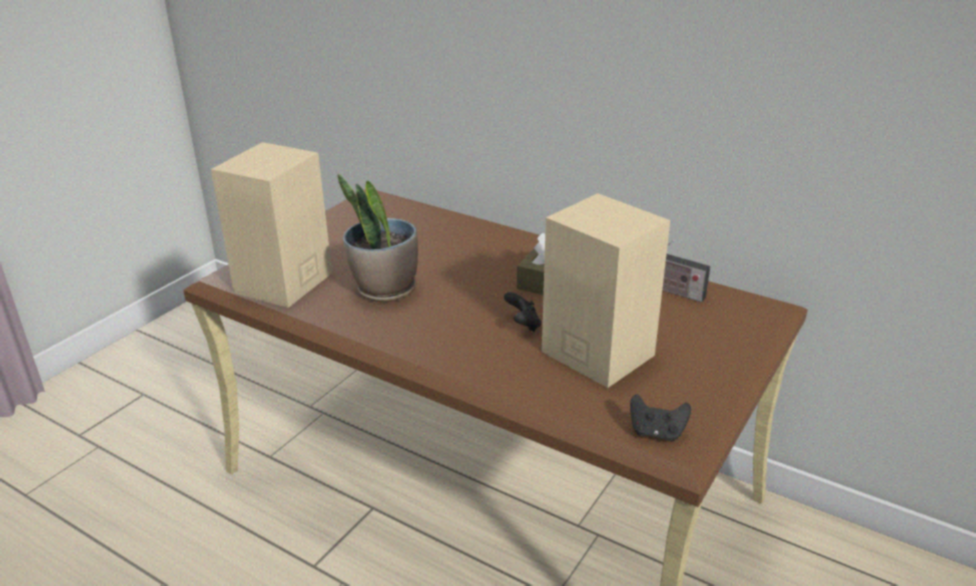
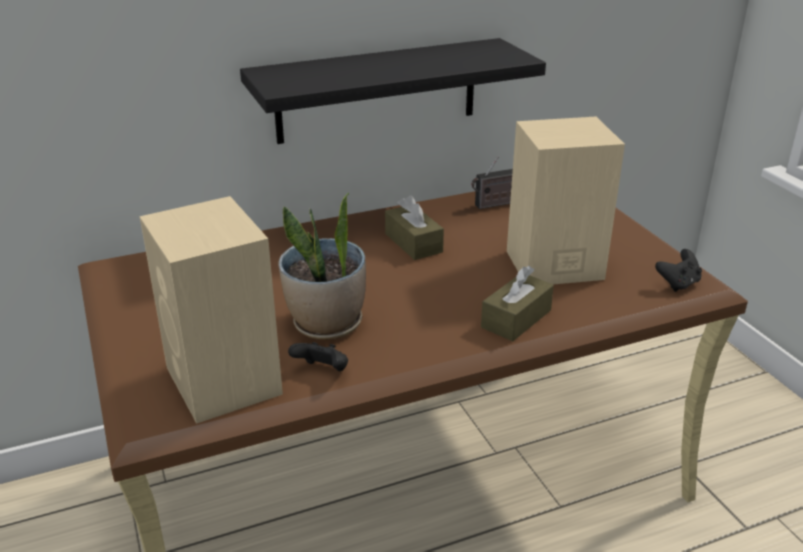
camera: 55 degrees left, 0 degrees up
black game controller [504,292,541,332] -> black game controller moved to [288,342,348,371]
none -> black shelf [240,38,546,144]
none -> brown tissue box [481,266,554,341]

